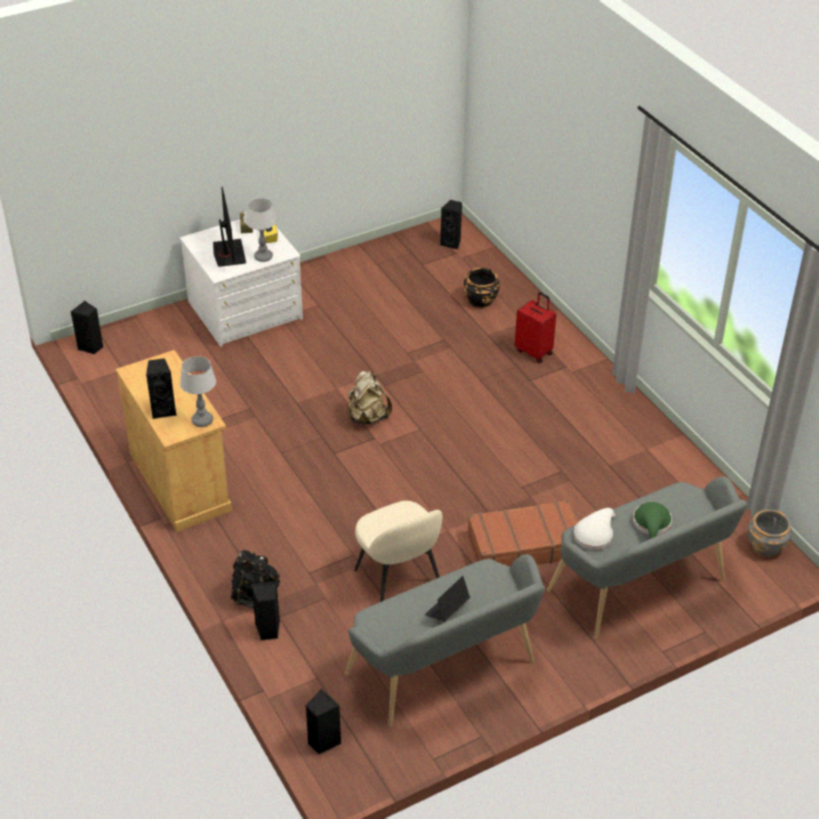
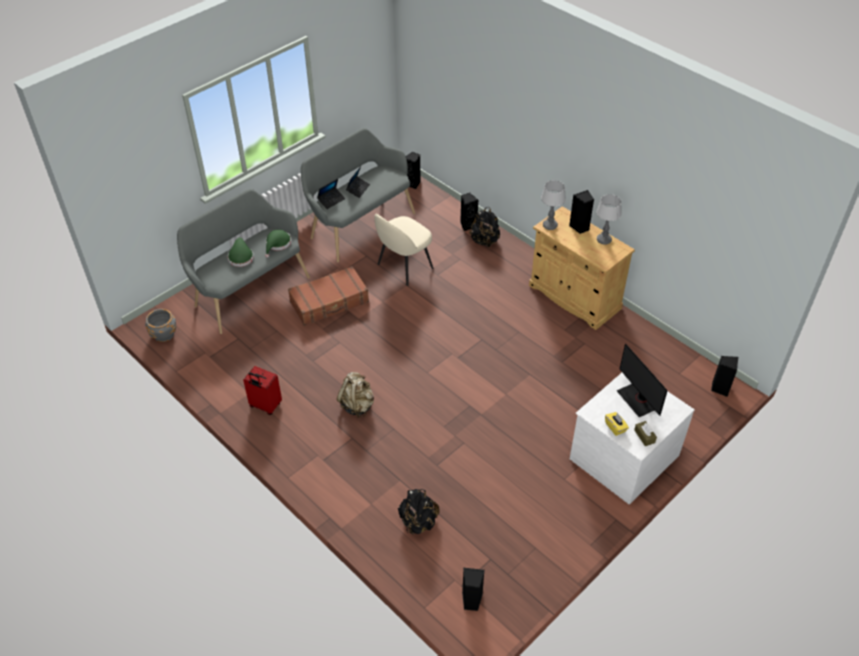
camera: 165 degrees right, 5 degrees up
table lamp [245,198,276,262] -> table lamp moved to [596,194,622,245]
beige backpack [348,371,392,424] -> beige backpack moved to [337,372,374,418]
beige chair [354,501,442,602] -> beige chair turned 90 degrees counterclockwise [374,214,433,286]
black planter [464,268,499,308] -> black backpack [398,489,440,535]
red suitcase [515,292,556,363] -> red suitcase moved to [243,366,282,415]
white hat [574,508,616,550] -> green hat [265,230,291,258]
none -> laptop [317,179,345,209]

